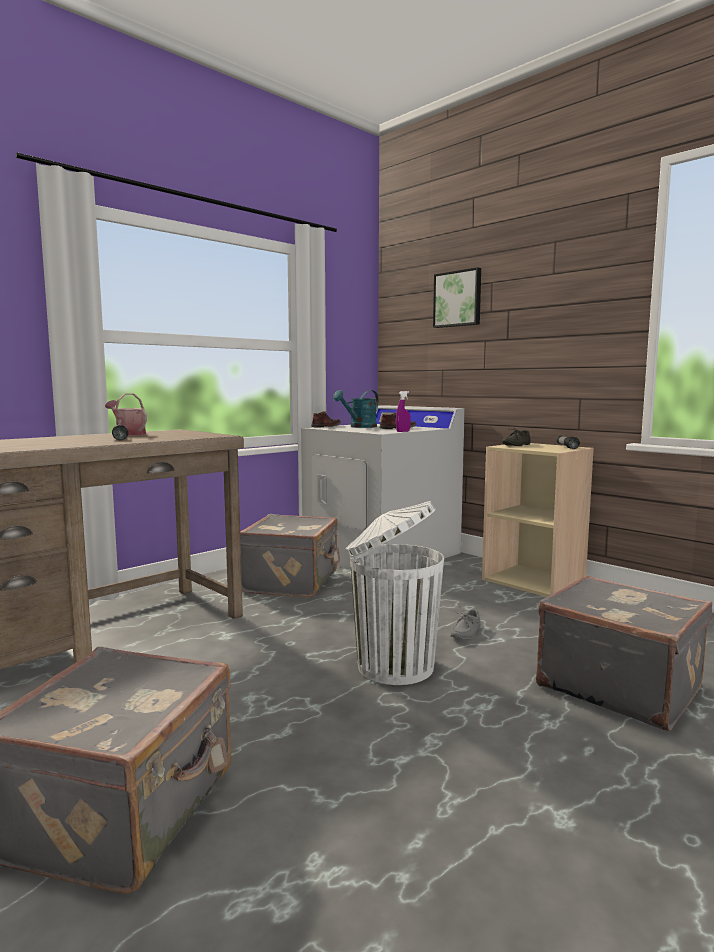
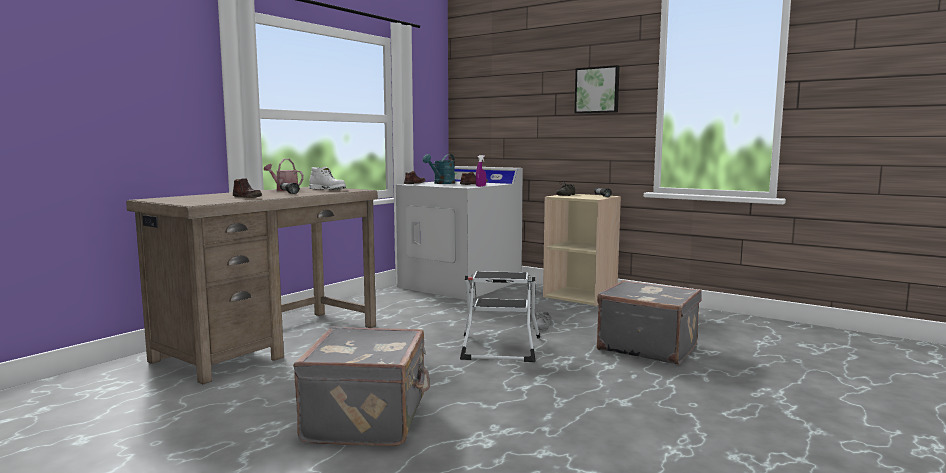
camera: 10 degrees left, 0 degrees up
grey suitcase [240,514,340,597] -> none
white trash can [346,501,444,685] -> step ladder [460,271,540,362]
picture [433,267,481,328] -> picture moved to [575,65,620,114]
none -> brown shoe [233,178,262,198]
none -> white boot [309,167,346,190]

